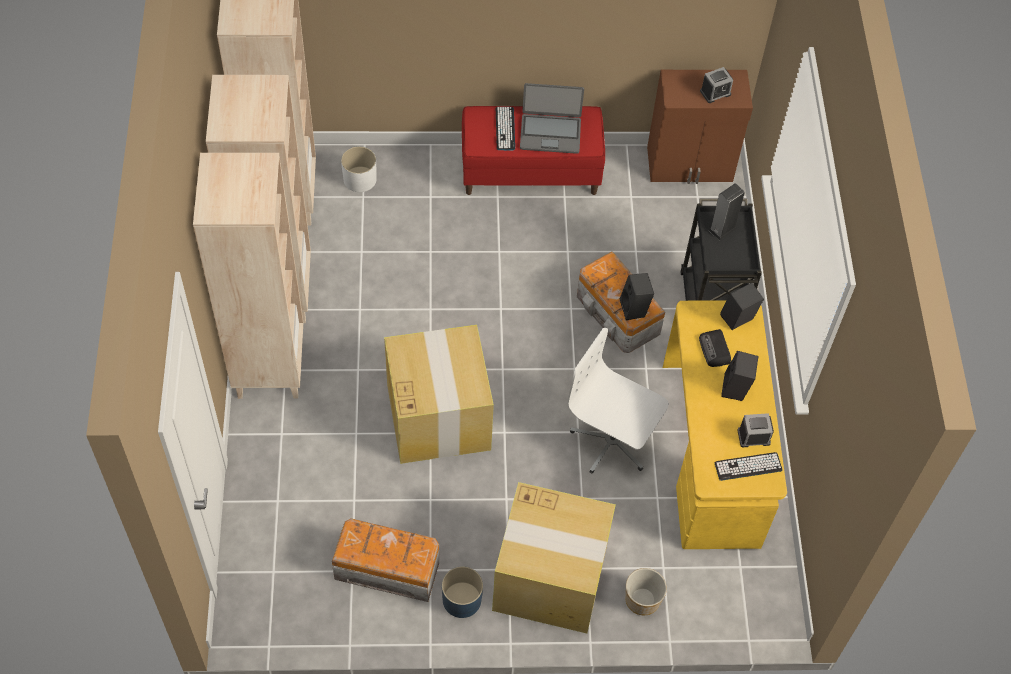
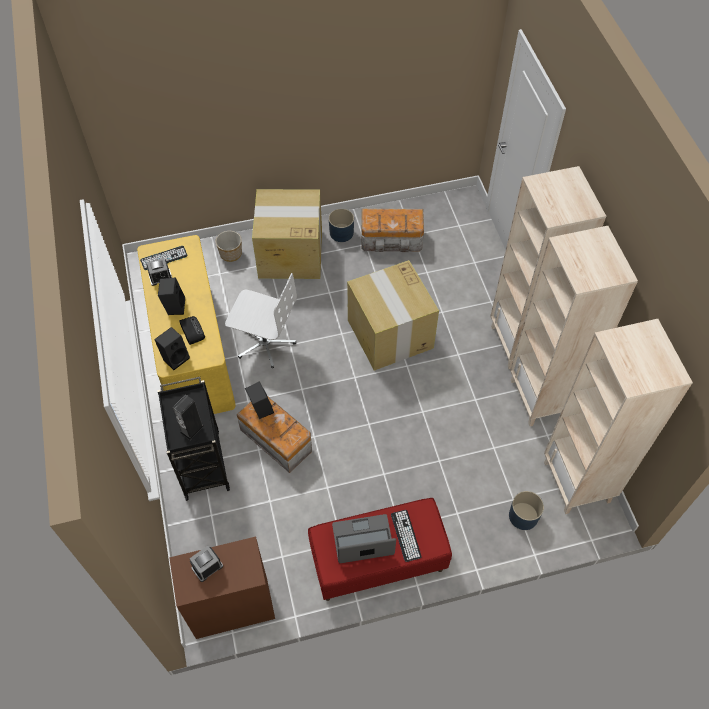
camera: 170 degrees right, 0 degrees up
white planter [341,146,377,192] -> blue planter [509,491,544,530]

